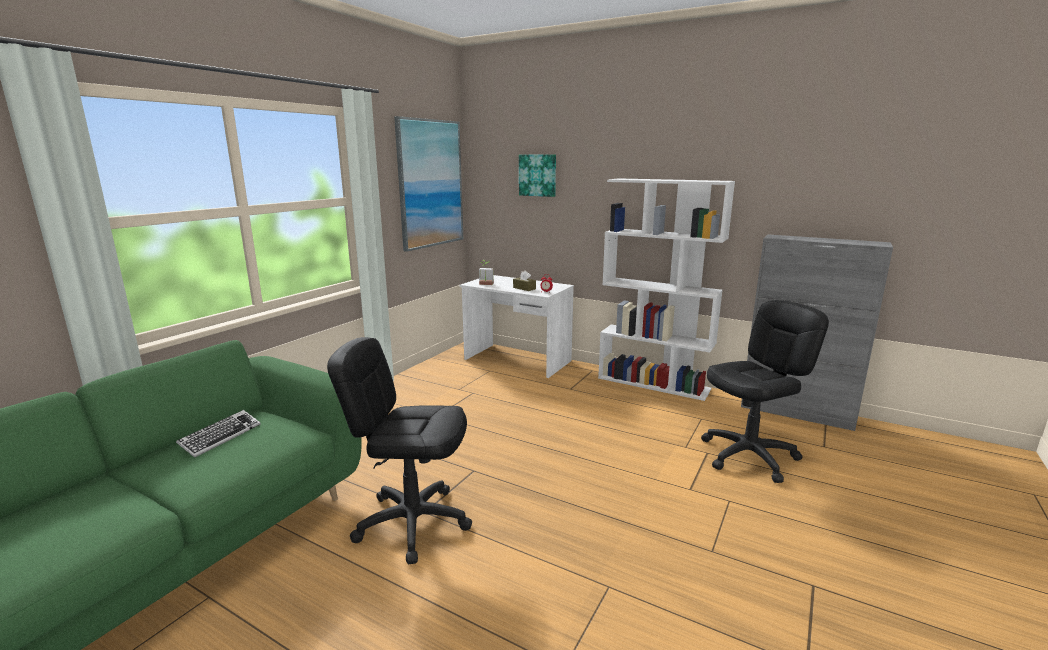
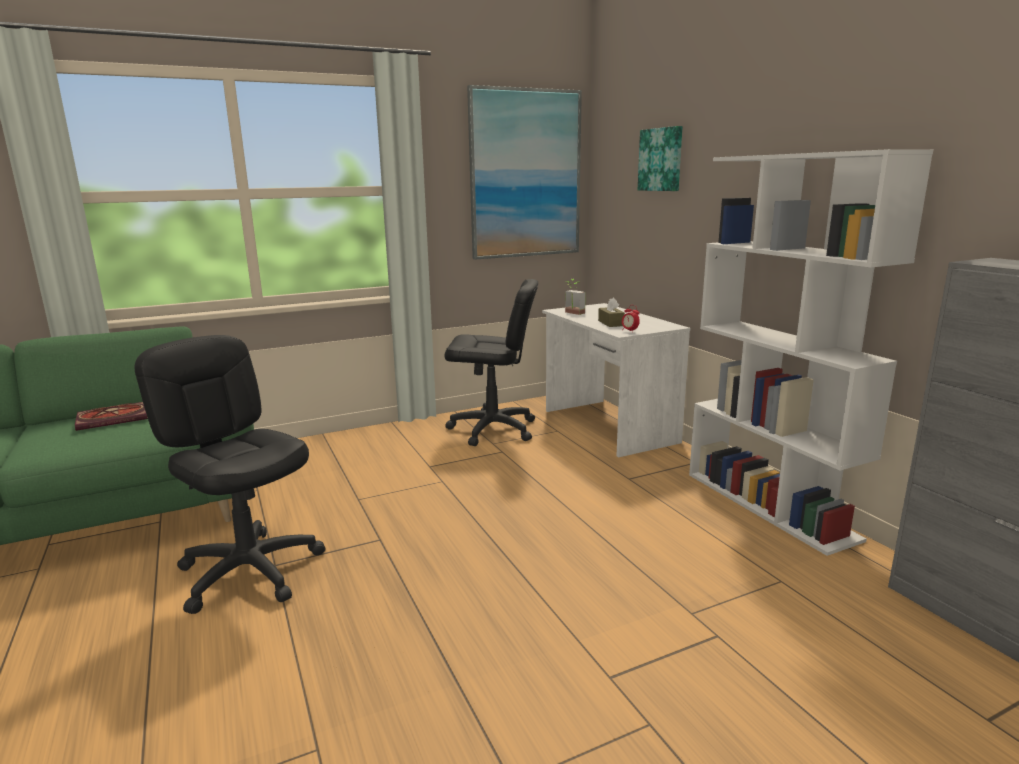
camera: 35 degrees right, 0 degrees up
keyboard [176,410,261,458] -> book [75,402,148,431]
black office chair [701,300,829,483] -> black office chair moved to [445,279,538,446]

